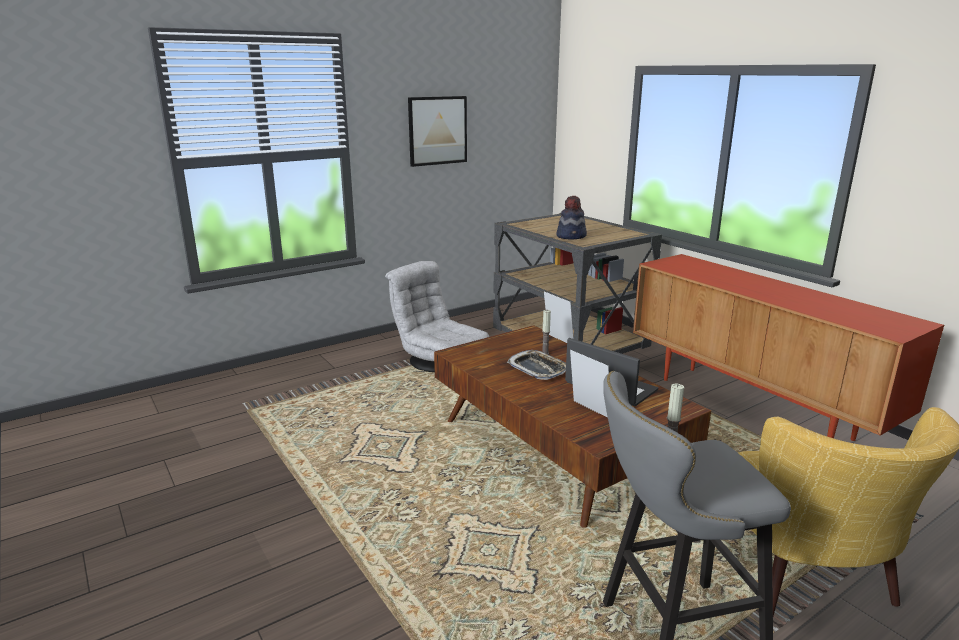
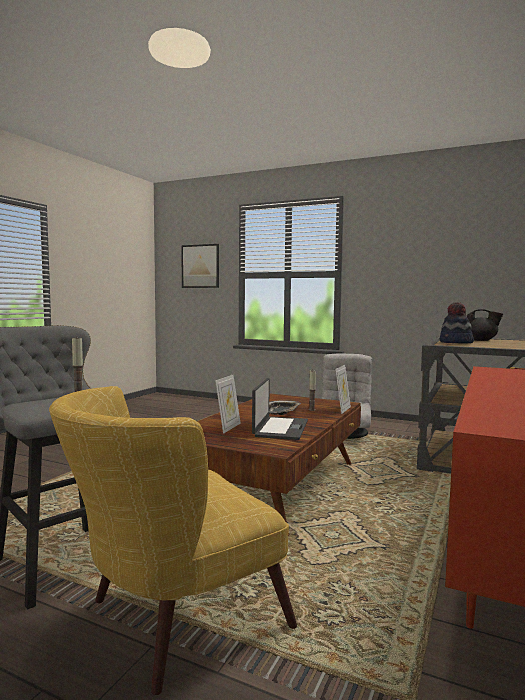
camera: 60 degrees right, 15 degrees down
picture [408,96,467,167] -> picture moved to [181,244,219,288]
none -> black teapot [467,309,503,341]

